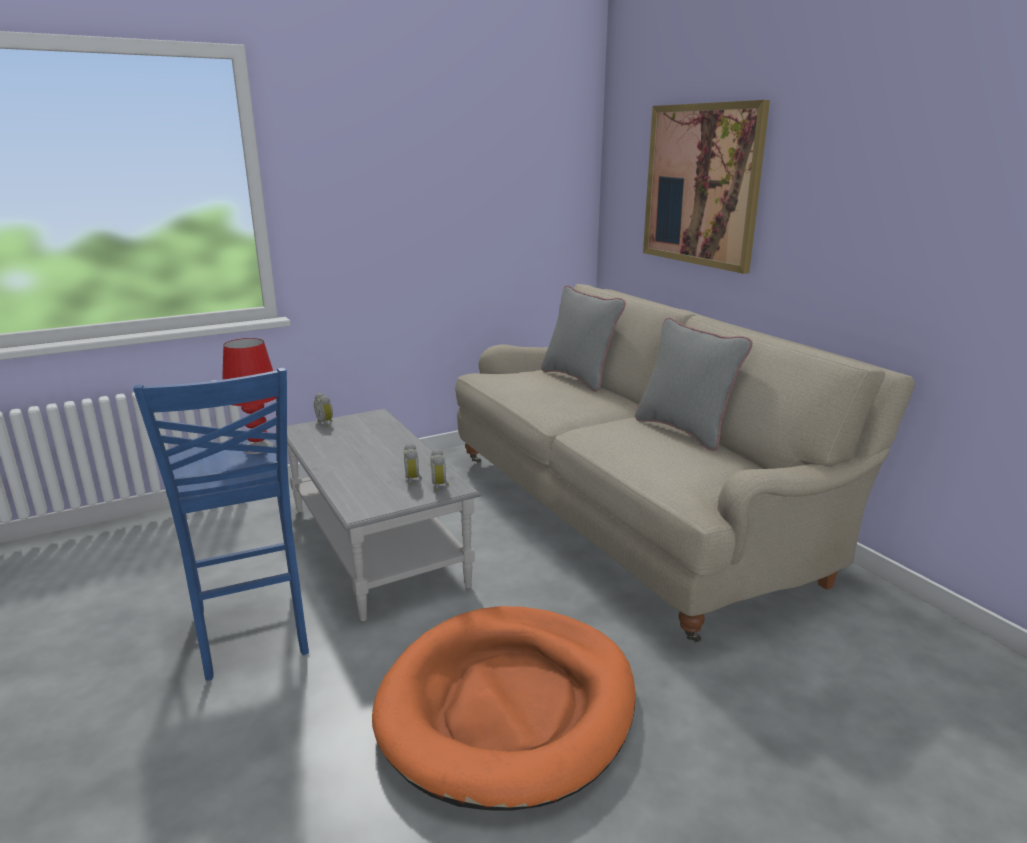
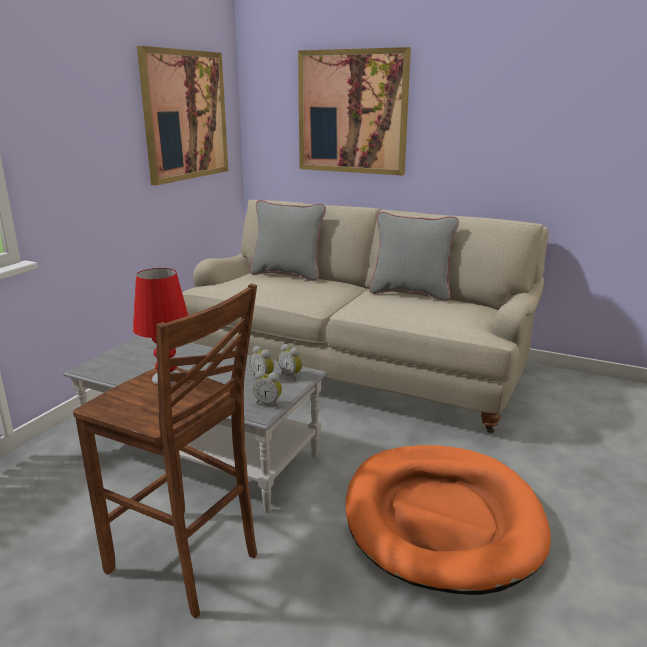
camera: 35 degrees left, 0 degrees up
blue stool [133,368,309,680] -> brown stool [73,284,257,618]
alarm clock [314,393,333,426] -> alarm clock moved to [253,371,282,407]
none -> picture [137,46,228,186]

